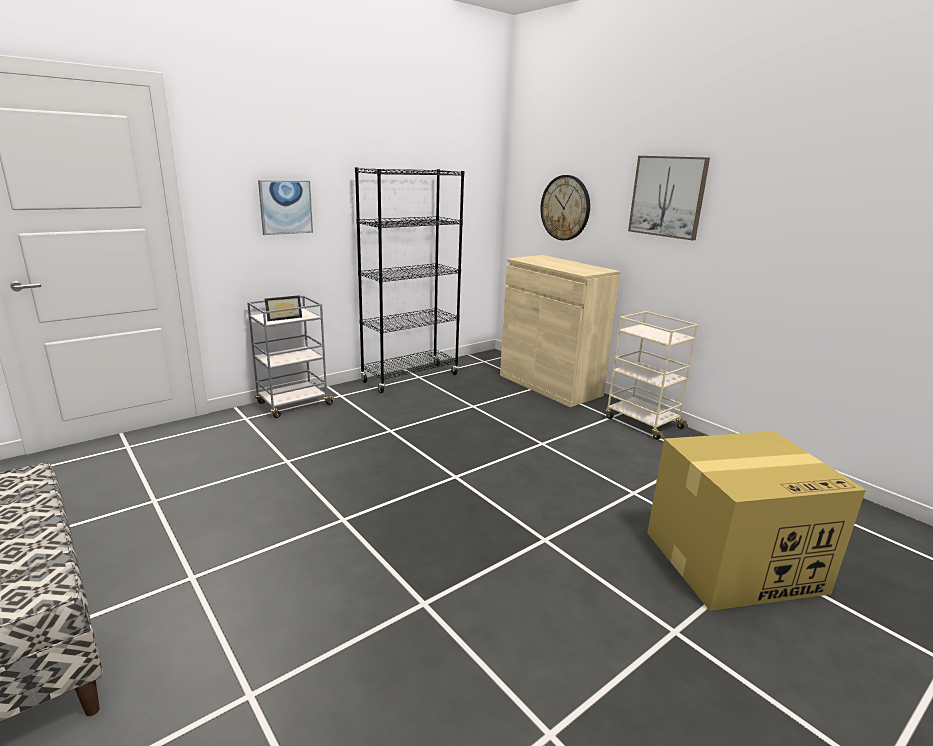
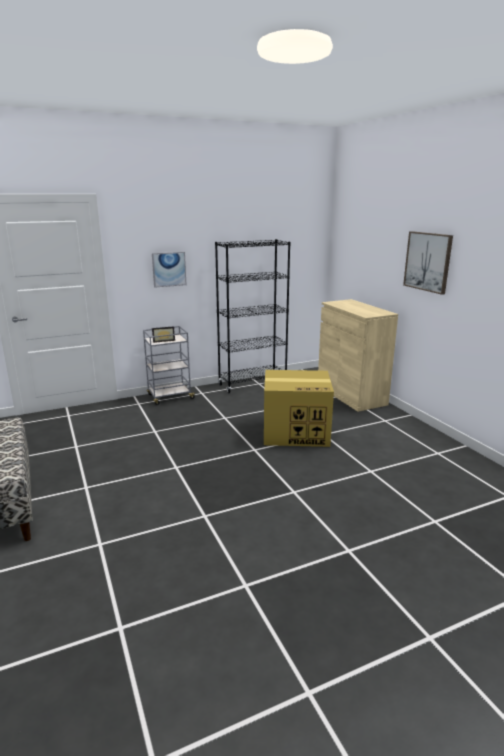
camera: 15 degrees right, 0 degrees up
wall clock [540,175,590,240] -> none
beige cart [605,311,698,440] -> none
cardboard box [647,431,866,611] -> cardboard box moved to [264,370,334,447]

